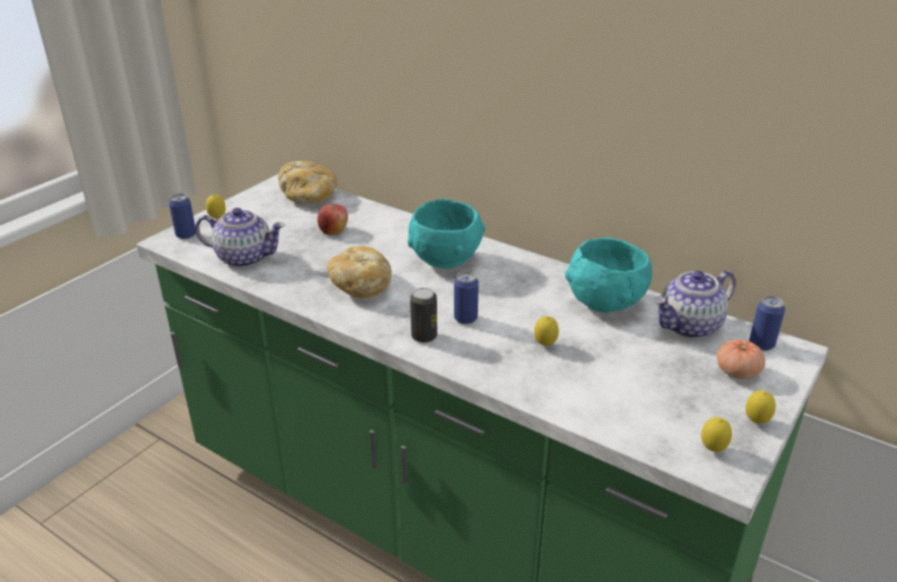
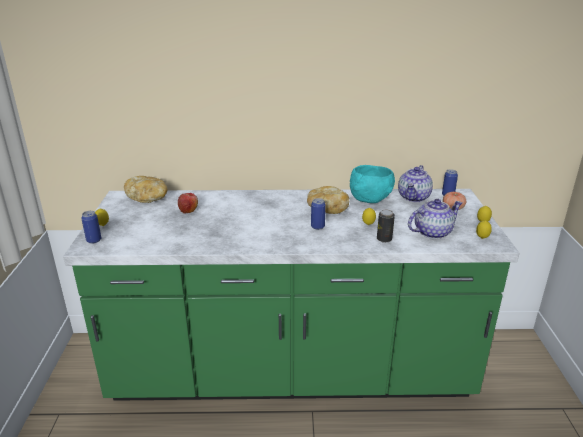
camera: 35 degrees left, 5 degrees down
teapot [195,208,285,268] -> teapot moved to [408,199,463,239]
bread [327,246,392,298] -> bread moved to [307,186,349,214]
turquoise bowl [407,199,485,269] -> none
can [410,288,437,343] -> can moved to [377,210,395,243]

